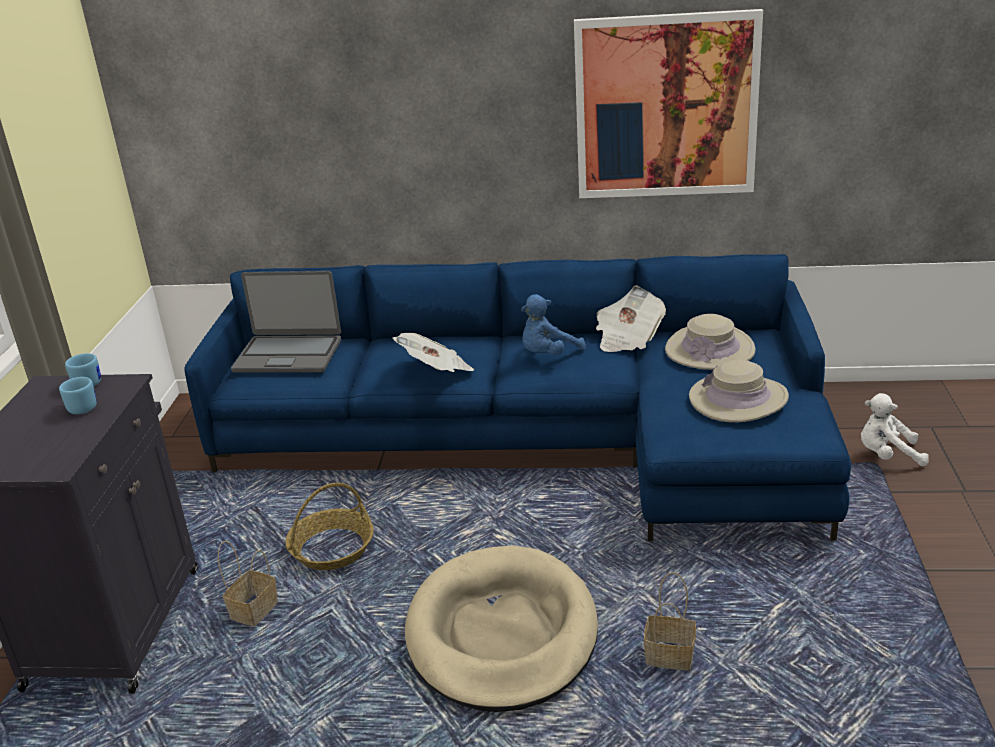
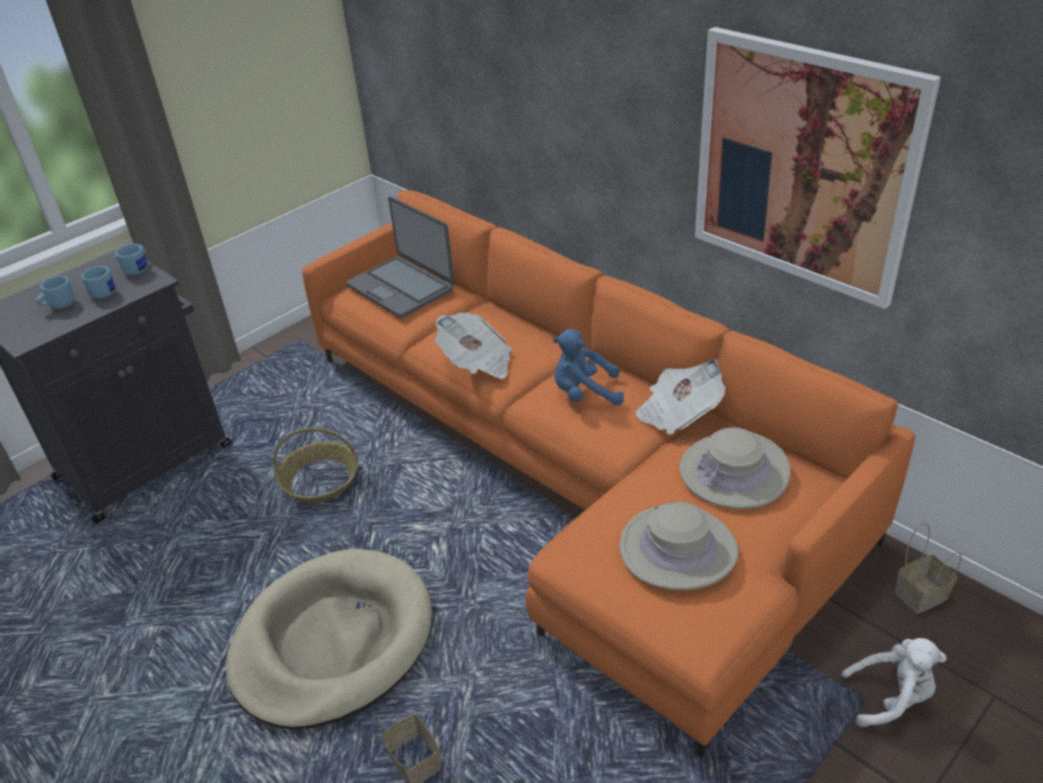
camera: 40 degrees right, 10 degrees up
blue sofa [185,254,851,541] -> orange sofa [302,190,915,758]
basket [218,541,278,626] -> basket moved to [895,523,961,614]
white plush toy [861,393,929,466] -> white plush toy turned 135 degrees clockwise [841,638,946,727]
none -> blue mug [36,276,75,309]

